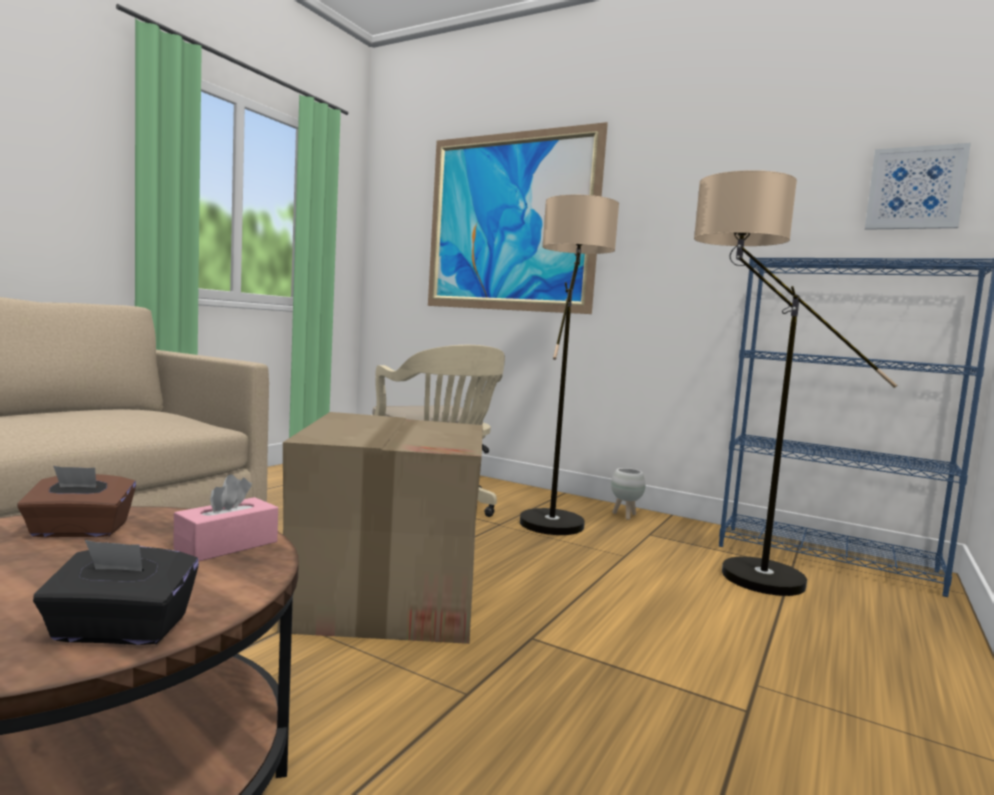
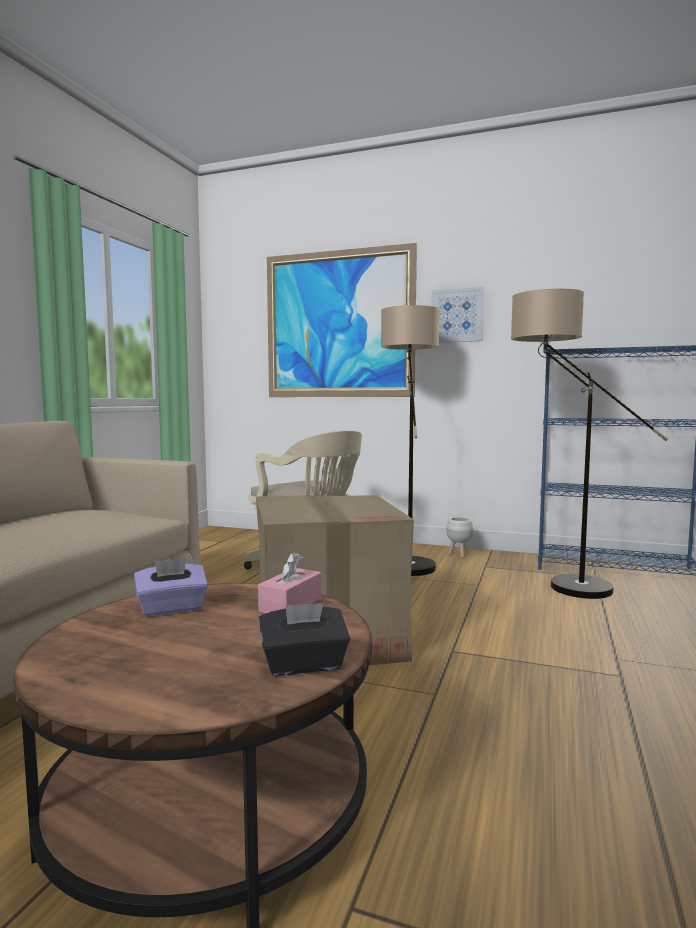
camera: 10 degrees left, 0 degrees up
brown tissue box [17,466,136,537] -> purple tissue box [134,559,208,617]
picture [865,143,971,230] -> picture moved to [431,287,484,343]

